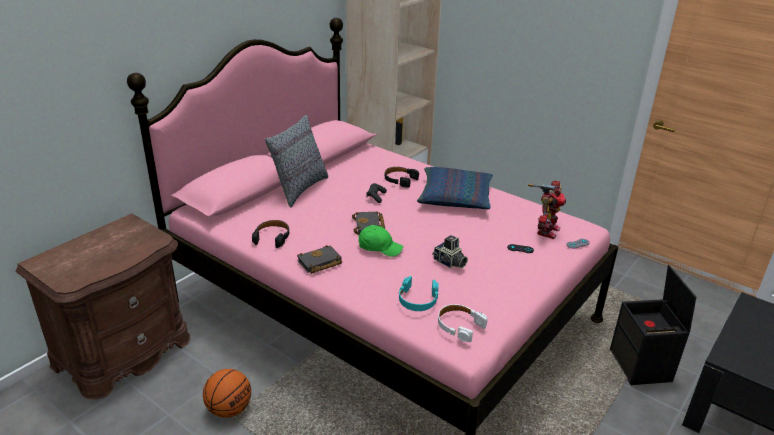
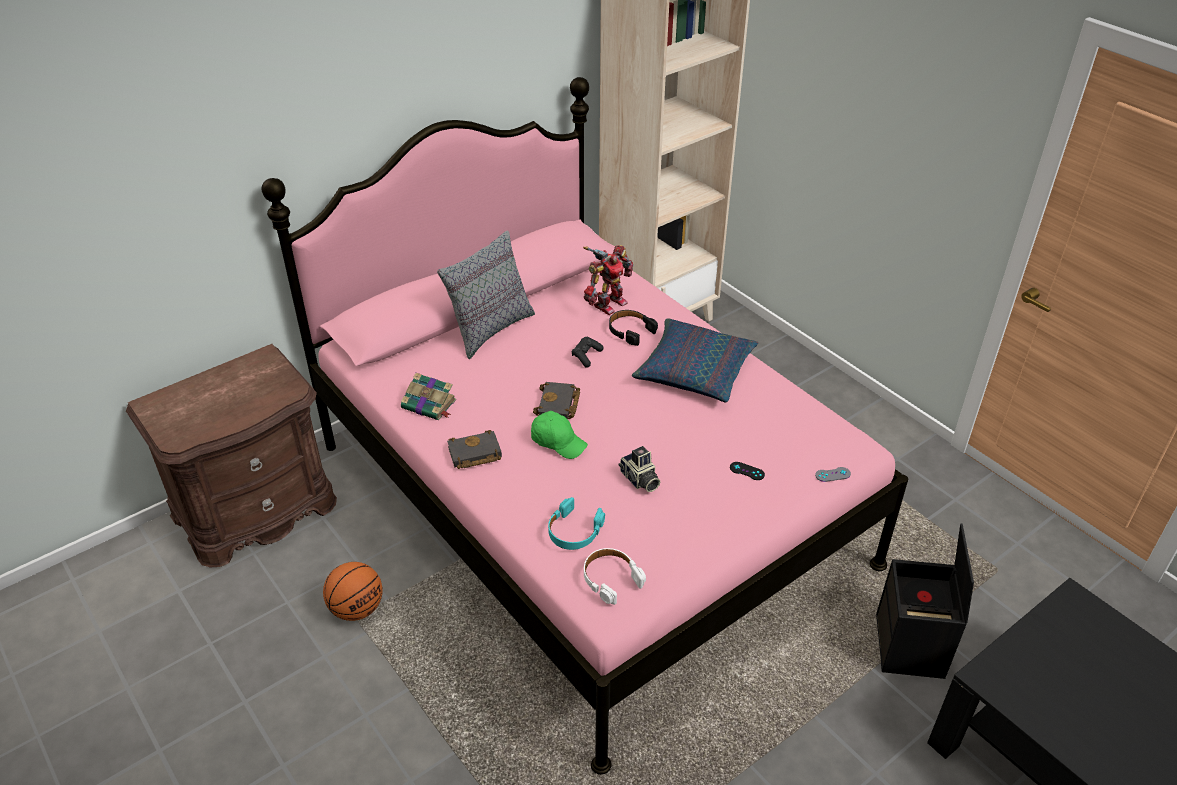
camera: 15 degrees right, 10 degrees up
black headphones [252,220,289,248] -> book [401,373,456,420]
toy robot [528,180,566,239] -> toy robot moved to [583,245,634,315]

